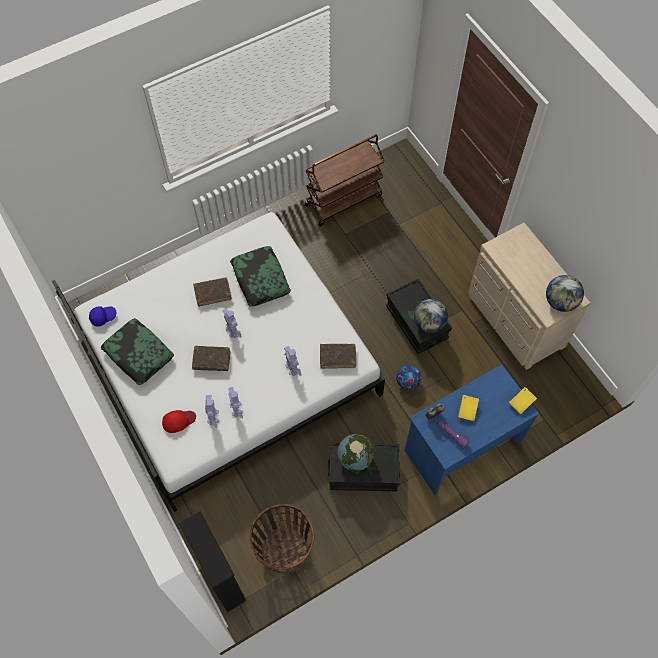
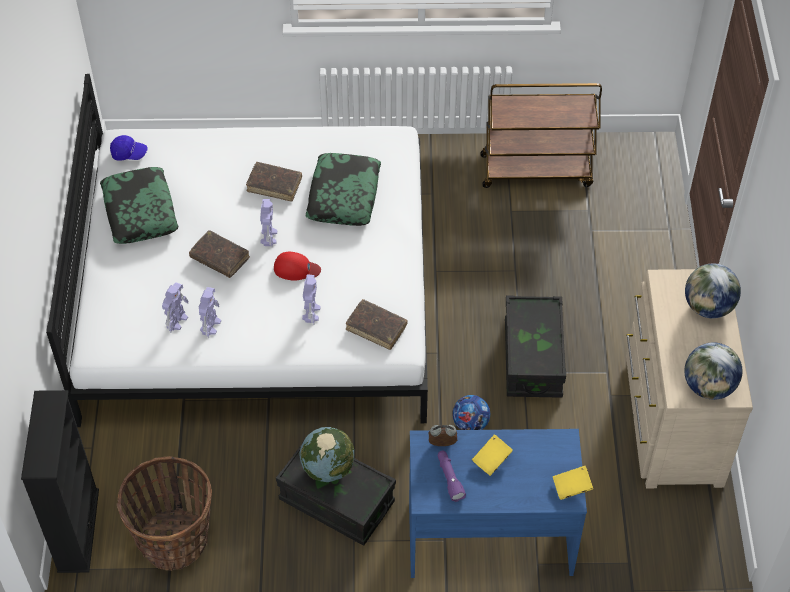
camera: 30 degrees right, 10 degrees down
red cap [162,410,196,433] -> red cap moved to [274,252,321,281]
globe [414,299,448,333] -> globe moved to [685,264,741,318]

